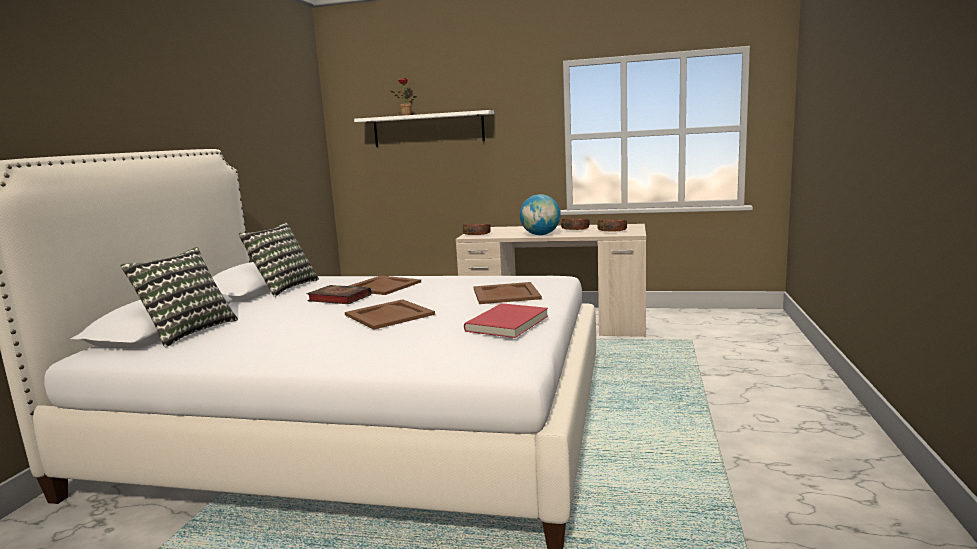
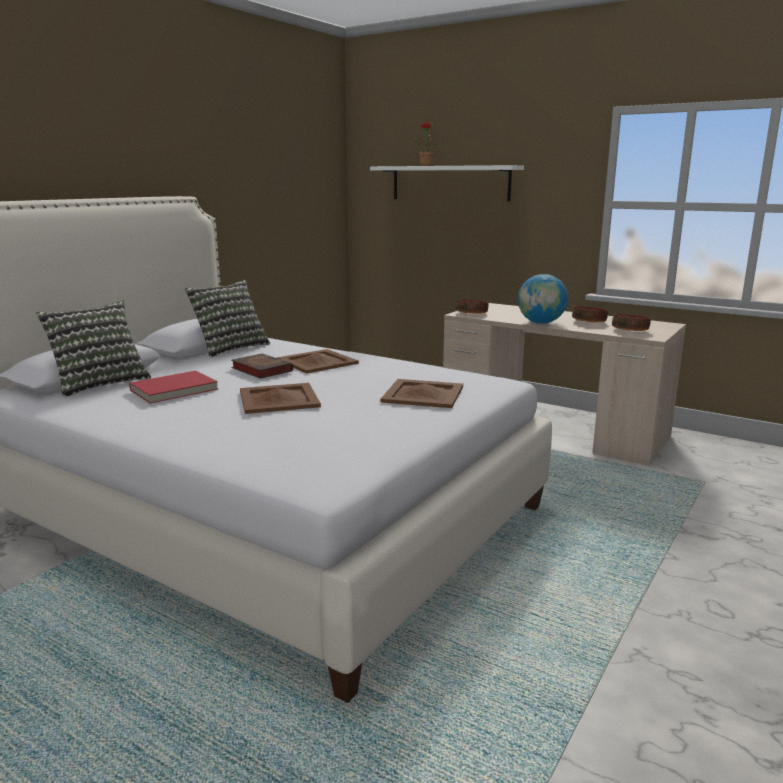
camera: 20 degrees right, 5 degrees up
red book [464,303,548,338] -> red book moved to [129,371,218,403]

